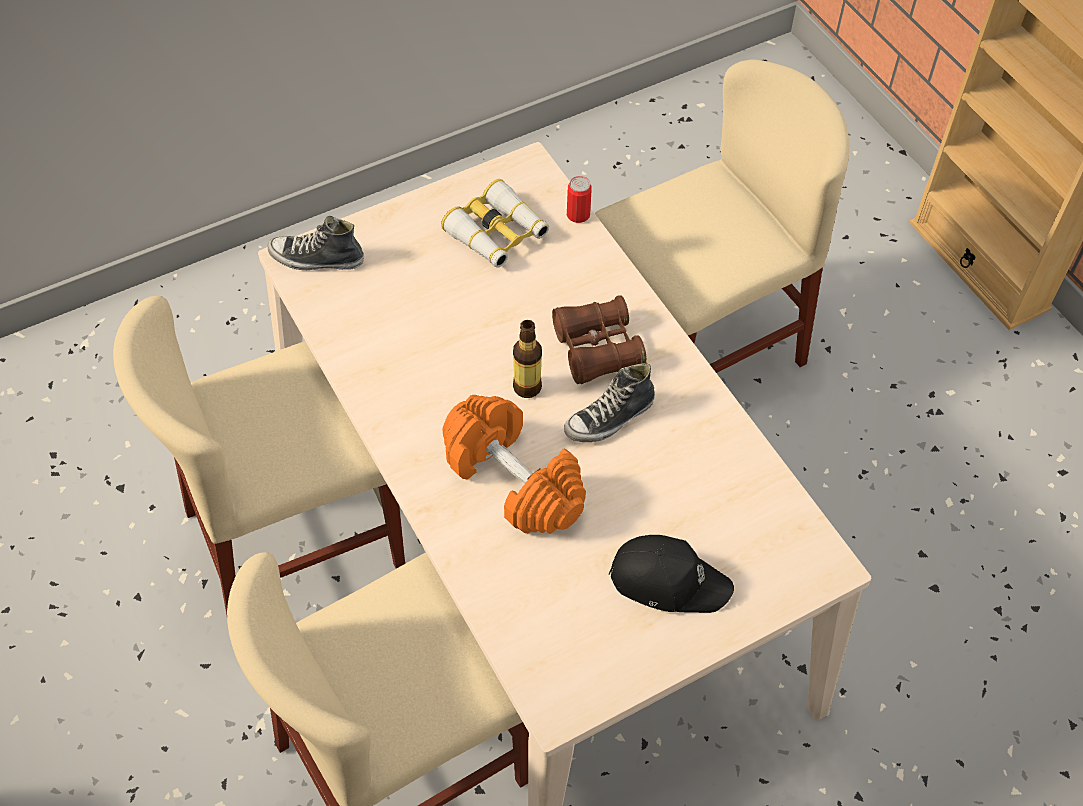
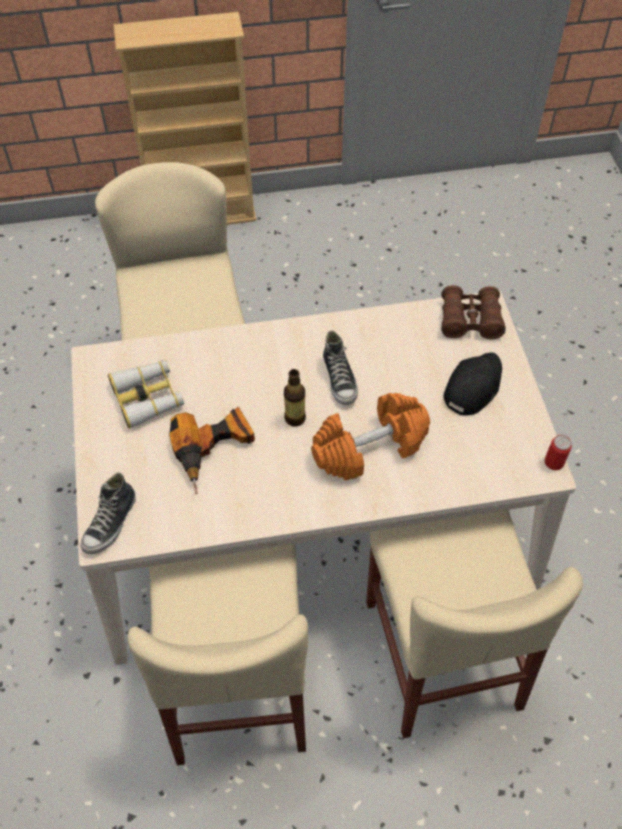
camera: 70 degrees left, 0 degrees up
brown binoculars [552,295,647,384] -> brown binoculars moved to [441,285,506,339]
can [567,176,592,223] -> can moved to [544,435,572,470]
none -> power drill [169,407,255,494]

